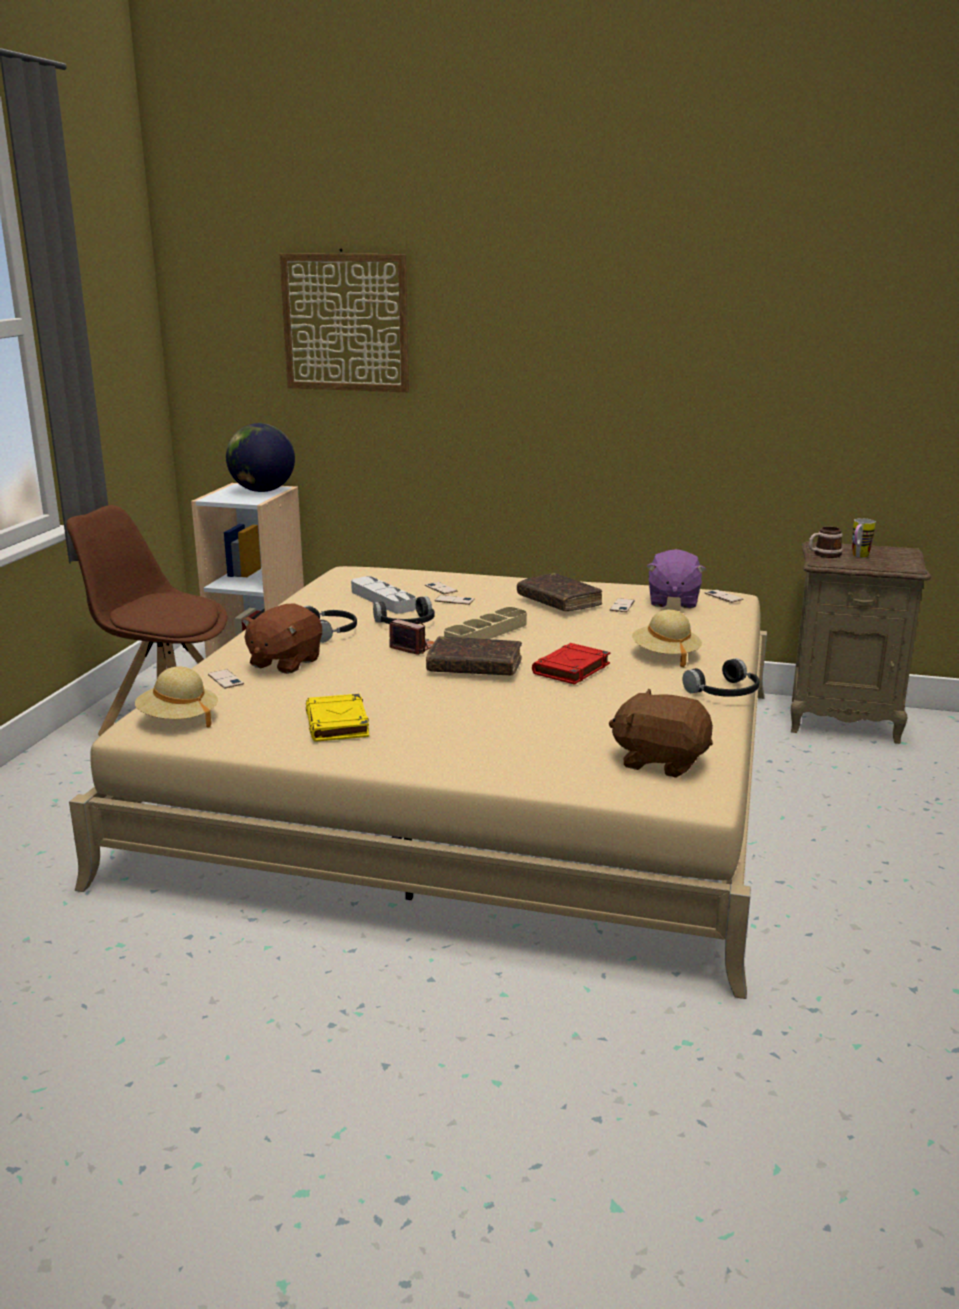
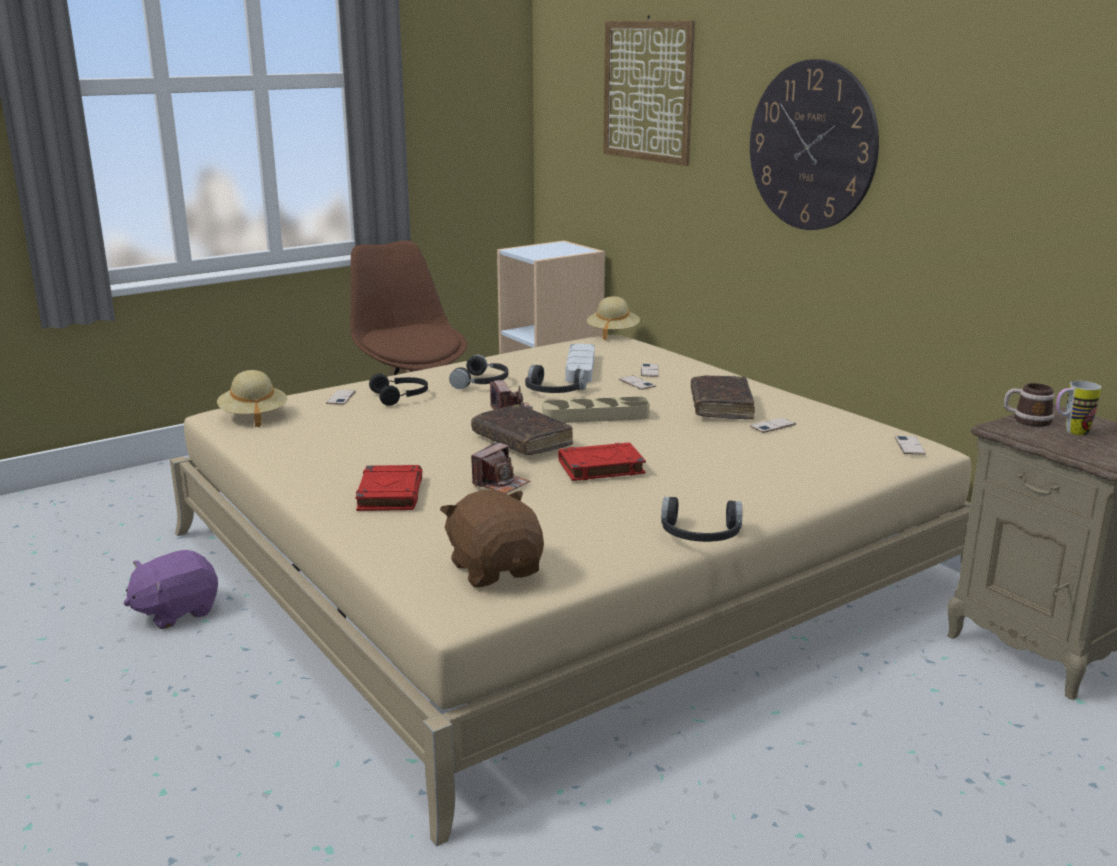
camera: 40 degrees right, 0 degrees up
globe [226,423,295,492] -> none
brown plush toy [242,603,322,674] -> black headphones [369,374,428,406]
yellow book [306,694,369,742] -> none
beige hat [632,610,702,667] -> beige hat moved to [587,296,640,340]
purple plush toy [646,549,706,608] -> purple plush toy moved to [124,550,218,629]
none -> red book [356,465,422,511]
none -> camera [471,442,530,494]
none -> wall clock [750,59,879,230]

